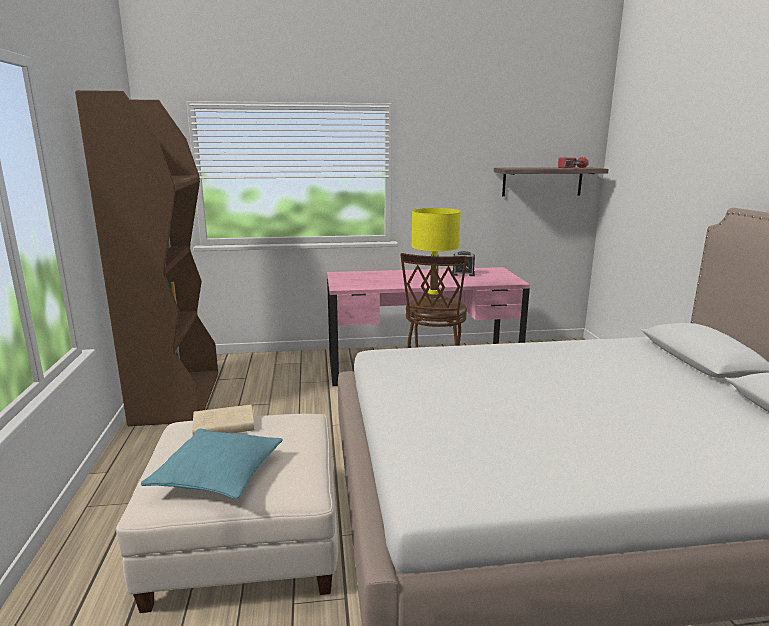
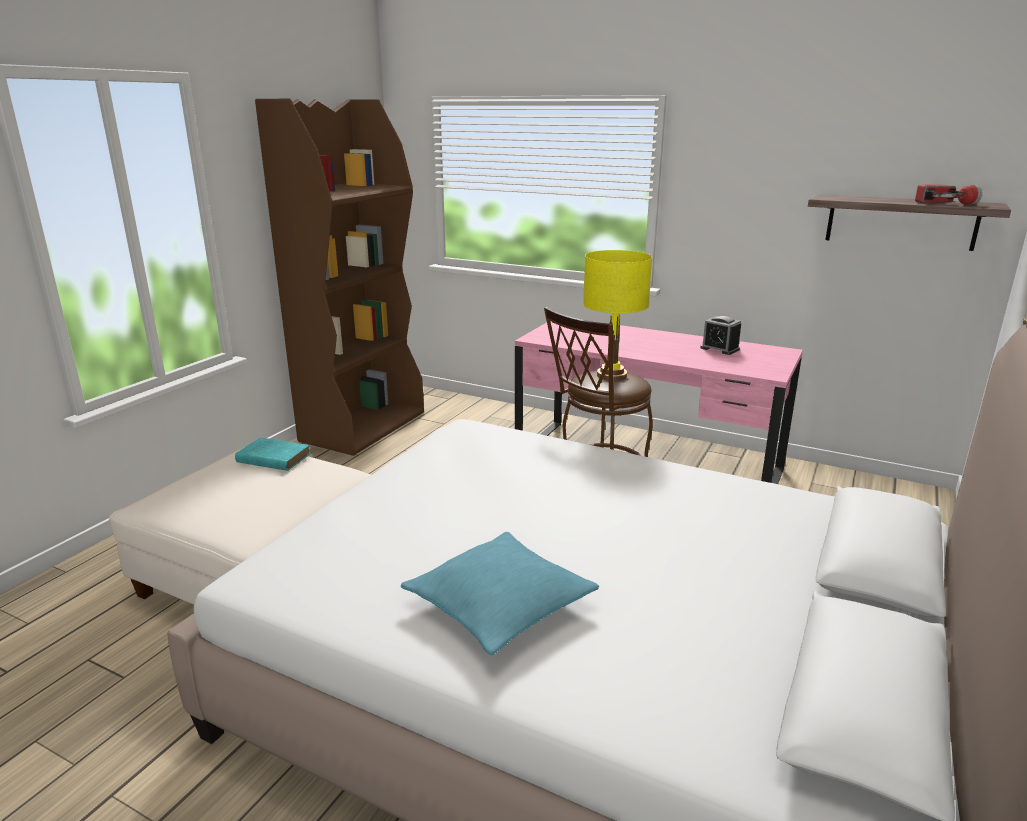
camera: 35 degrees right, 5 degrees up
turquoise pillow [141,429,283,499] -> turquoise pillow moved to [401,532,599,655]
beige book [192,404,255,435] -> turquoise book [235,437,311,471]

